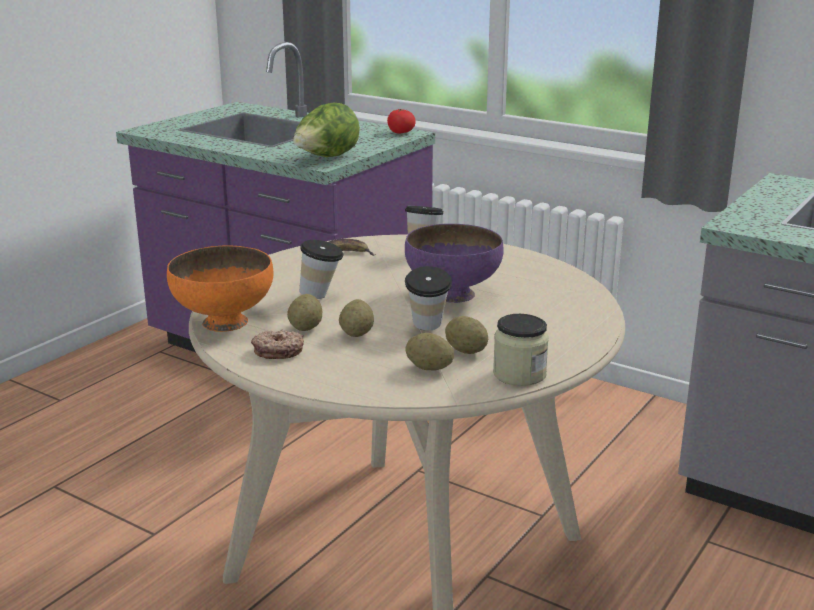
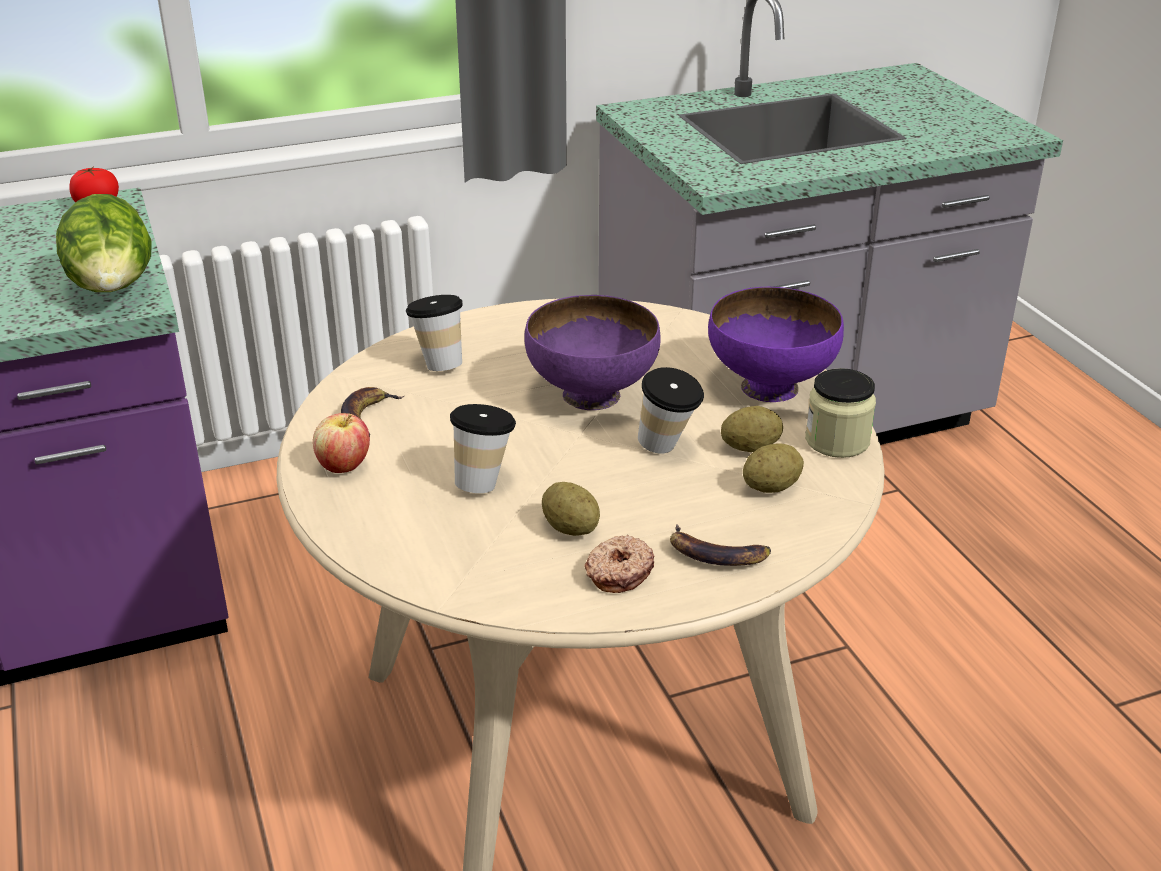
camera: 55 degrees left, 10 degrees up
orange bowl [167,246,273,332] -> none
potato [339,299,374,337] -> none
none -> apple [313,413,370,473]
none -> banana [670,524,771,566]
none -> purple bowl [708,287,844,402]

